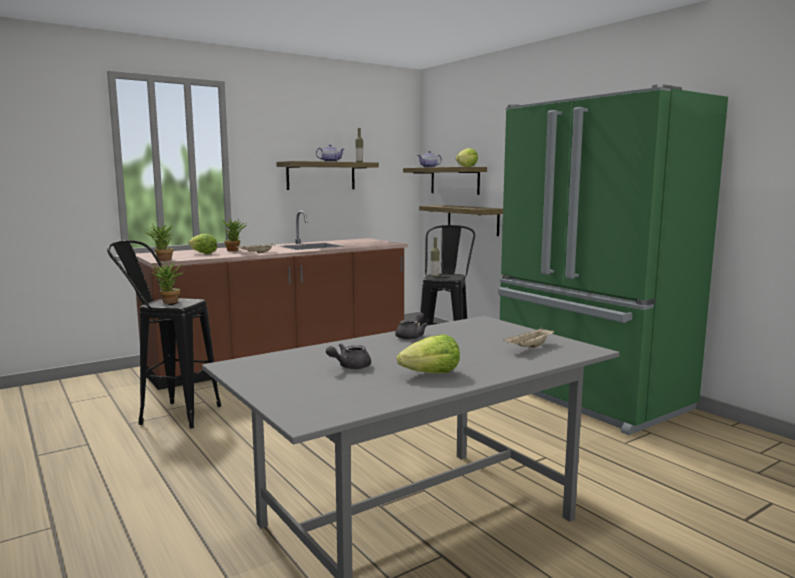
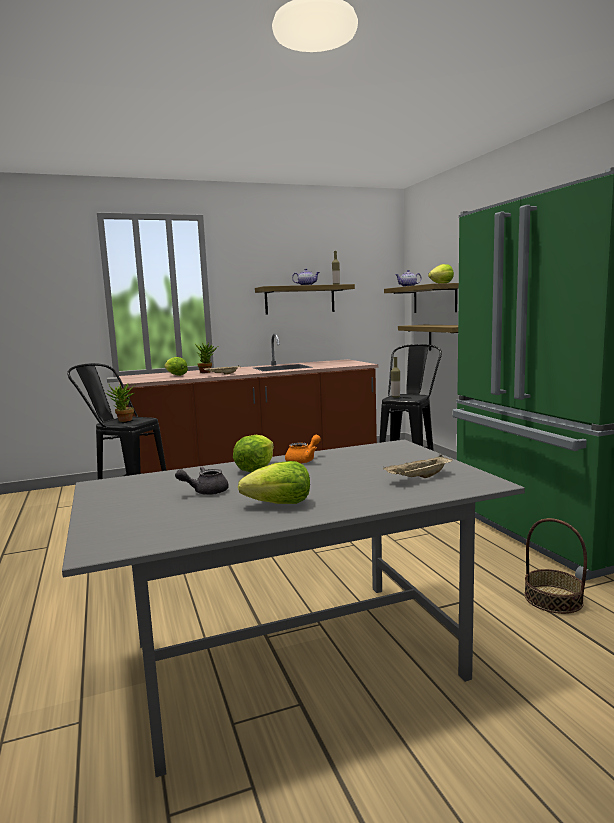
camera: 15 degrees right, 0 degrees up
potted plant [145,224,174,261] -> none
grey teapot [395,312,428,340] -> orange teapot [285,435,321,464]
none -> lettuce [233,435,274,472]
none -> basket [524,518,587,614]

